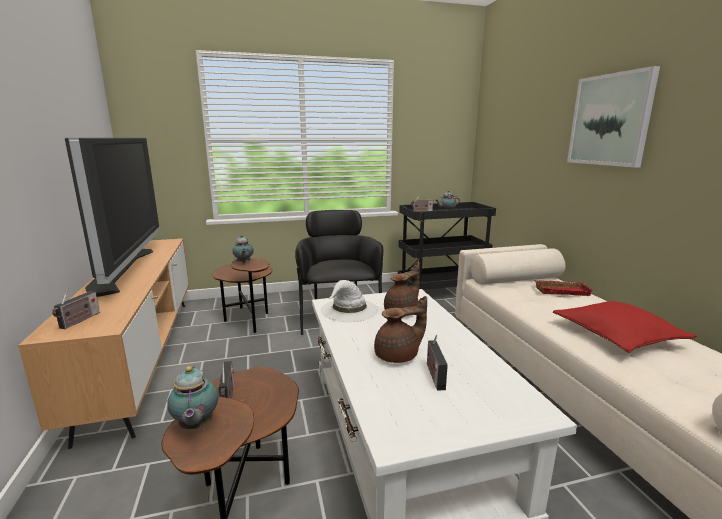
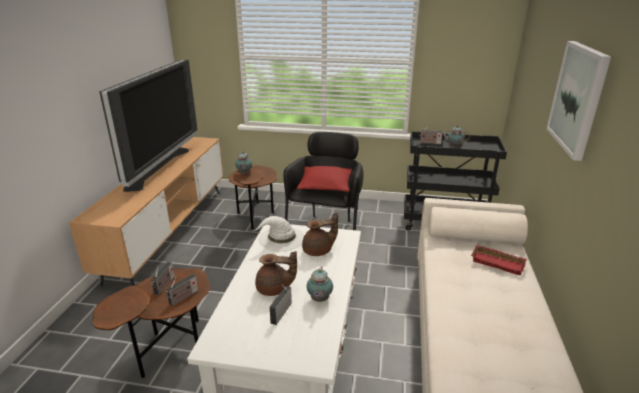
camera: 25 degrees right, 10 degrees up
radio [52,288,100,329] -> radio moved to [165,274,198,306]
teapot [167,366,218,429] -> teapot moved to [307,267,333,302]
red pillow [553,301,697,353] -> red pillow moved to [296,166,352,192]

